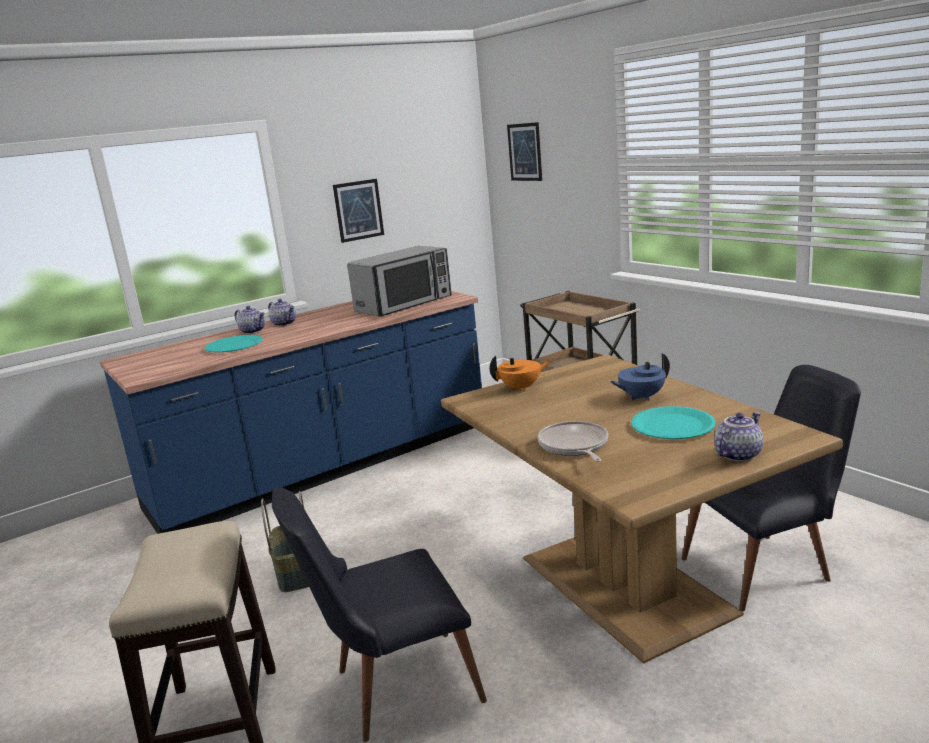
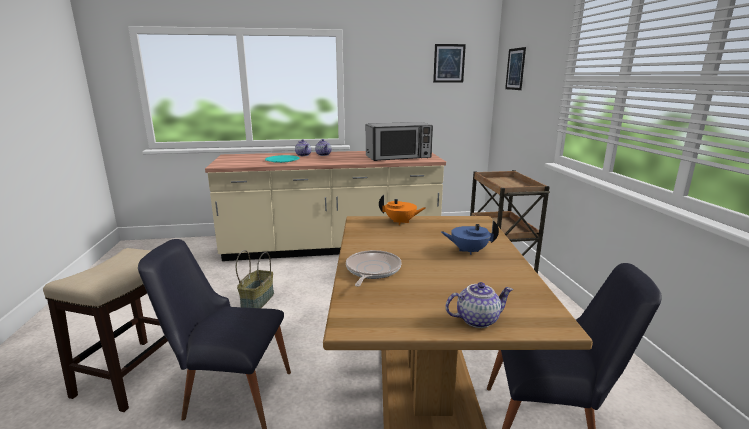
camera: 25 degrees right, 0 degrees up
blue counter [100,291,482,534] -> beige counter [205,151,446,261]
picture [333,179,384,243] -> picture moved to [433,44,466,83]
turquoise plate [631,406,716,439] -> none

